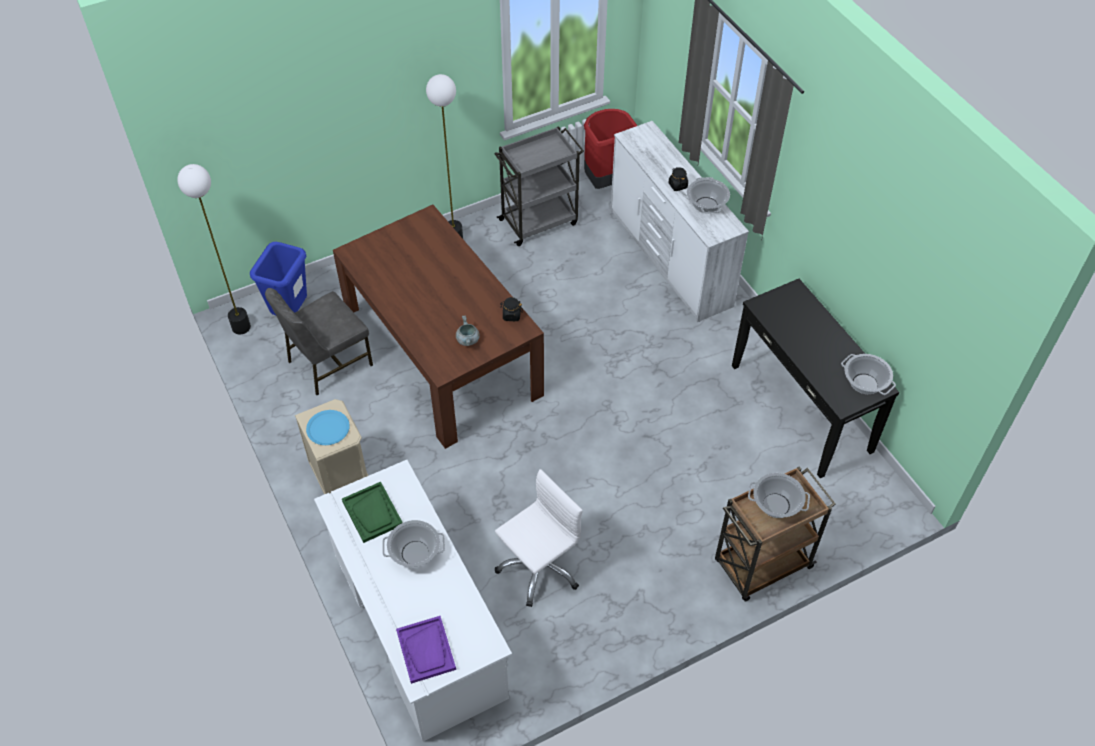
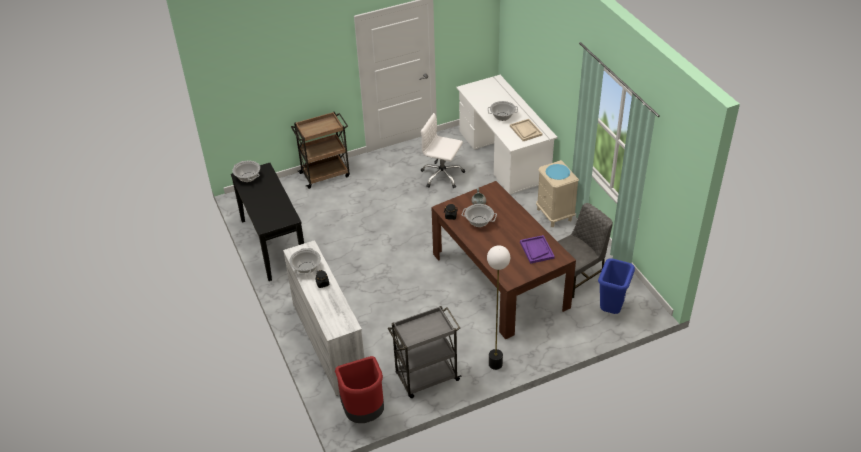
camera: 175 degrees left, 10 degrees down
floor lamp [177,164,251,334] -> none
green tray [342,482,403,543] -> beige tray [510,119,543,141]
purple tray [396,616,456,684] -> purple tray moved to [520,235,555,264]
white office chair [495,469,583,607] -> white office chair turned 60 degrees clockwise [421,113,465,188]
cooking pot [748,473,810,518] -> cooking pot moved to [462,204,497,227]

